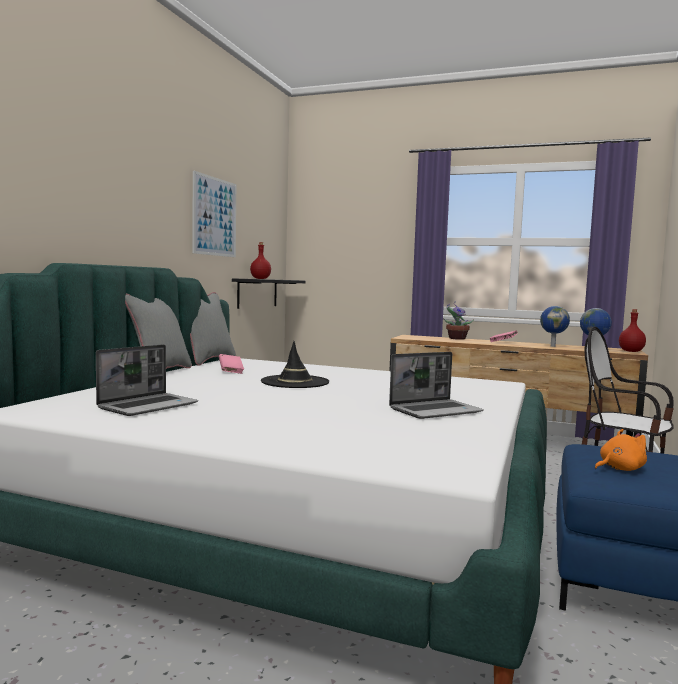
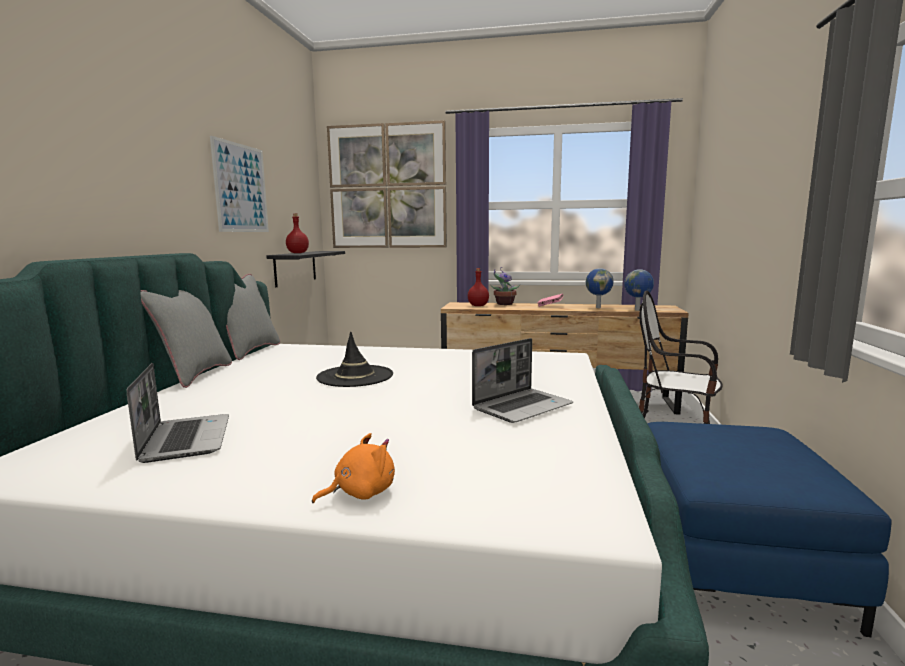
camera: 10 degrees left, 5 degrees up
laptop [96,344,198,416] -> laptop turned 45 degrees counterclockwise [126,363,229,463]
pink book [219,354,244,374] -> none
orange plush toy [595,429,647,471] -> orange plush toy moved to [312,433,395,503]
red bottle [619,309,646,352] -> red bottle moved to [468,268,489,306]
none -> picture [327,120,447,248]

